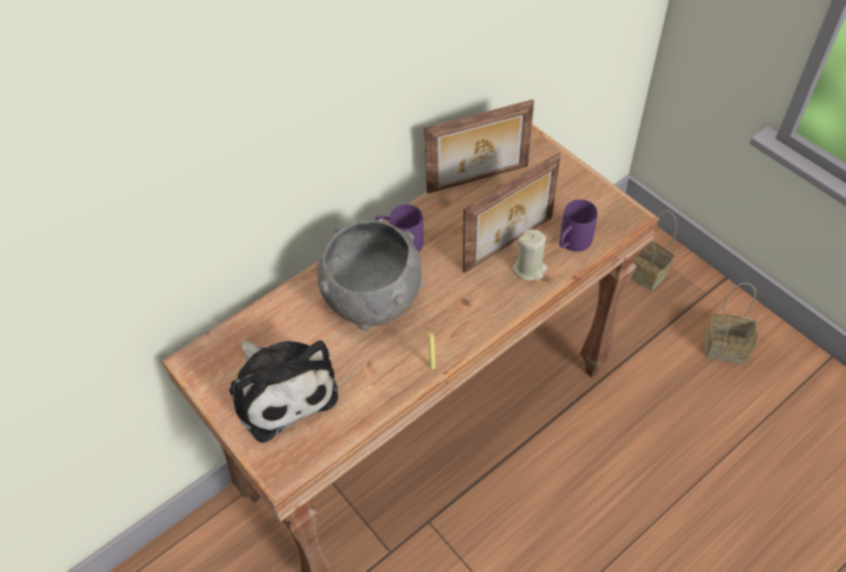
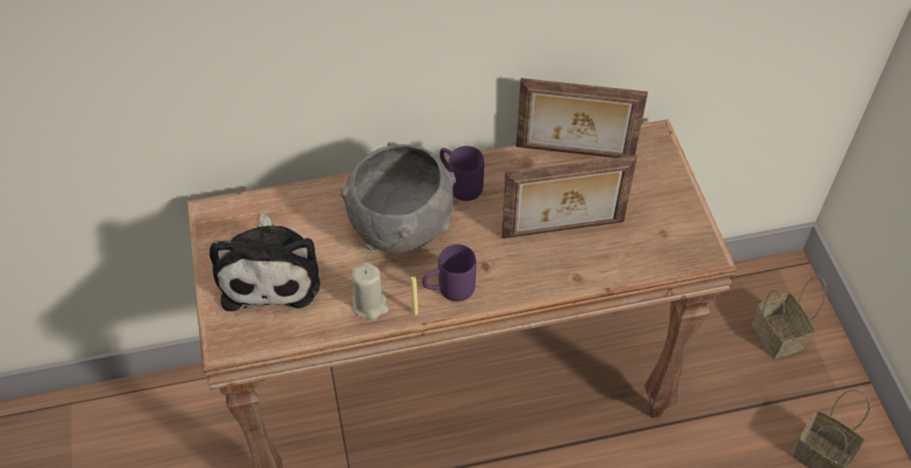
camera: 25 degrees right, 0 degrees up
beige candle [512,229,548,281] -> beige candle moved to [352,262,389,320]
purple mug [559,199,598,252] -> purple mug moved to [422,244,476,302]

